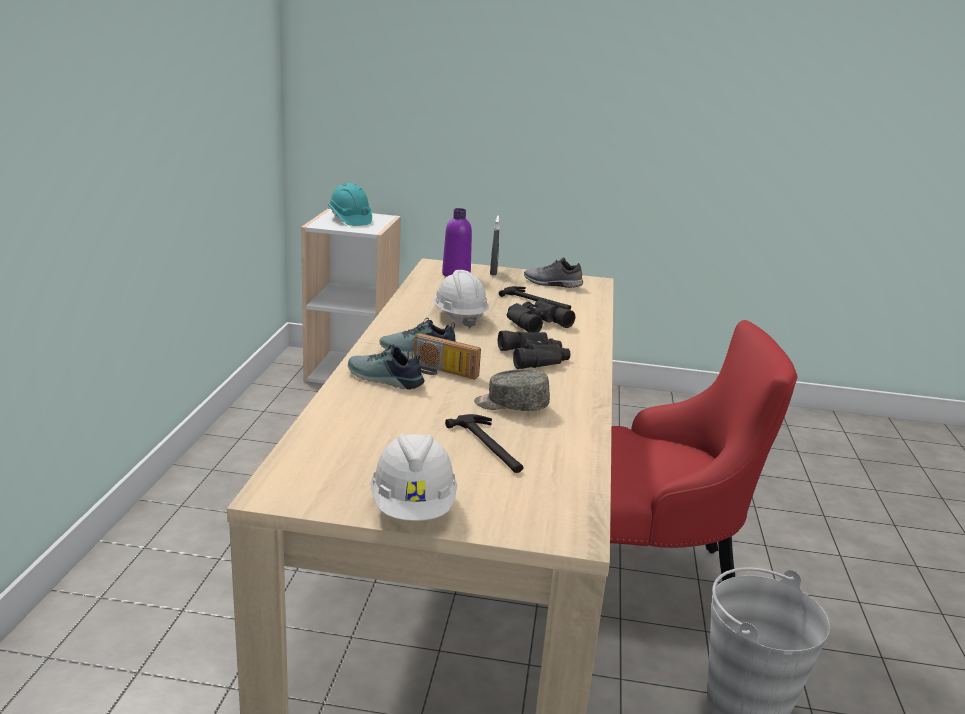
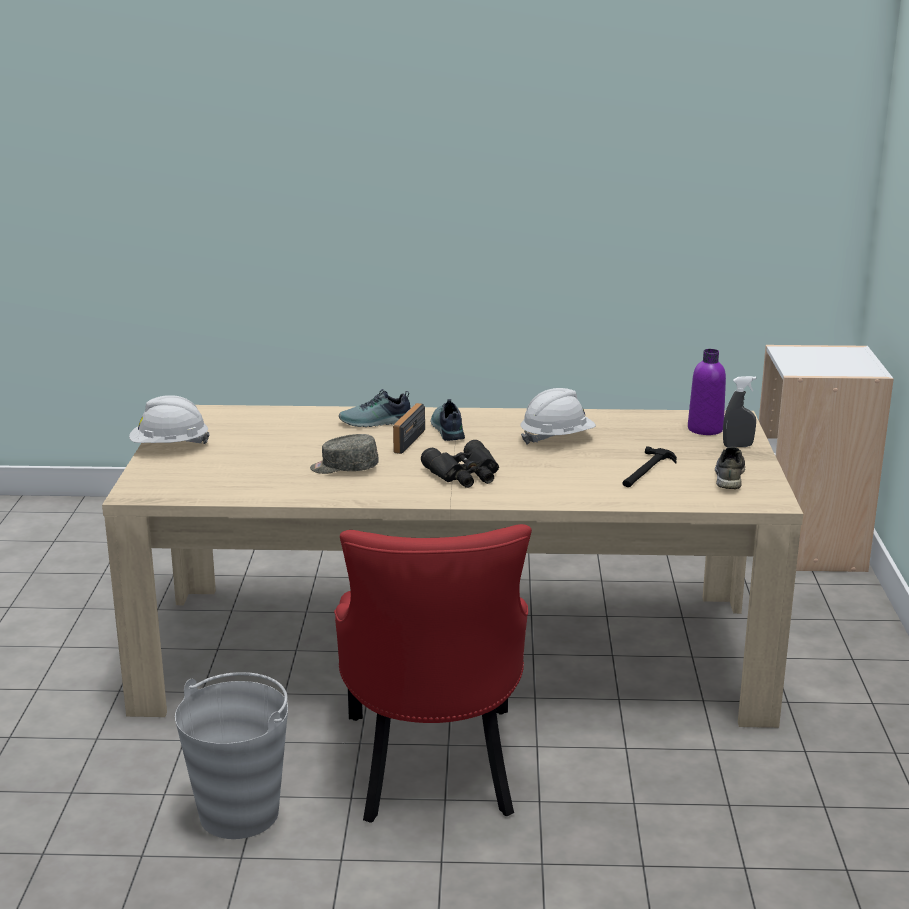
camera: 85 degrees right, 0 degrees up
turquoise hard hat [328,183,372,226] -> none
shoe [348,344,425,390] -> shoe turned 120 degrees counterclockwise [339,389,410,427]
hammer [445,414,524,473] -> none
grey cap [474,369,550,411] -> grey cap turned 90 degrees counterclockwise [310,434,379,474]
black binoculars [507,300,576,332] -> none

